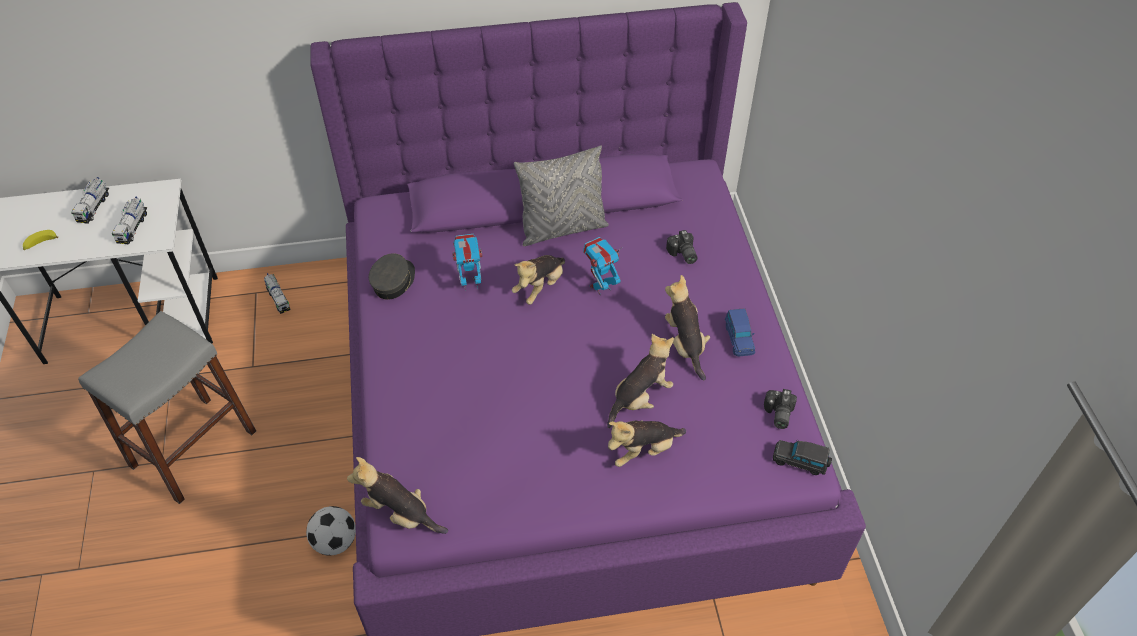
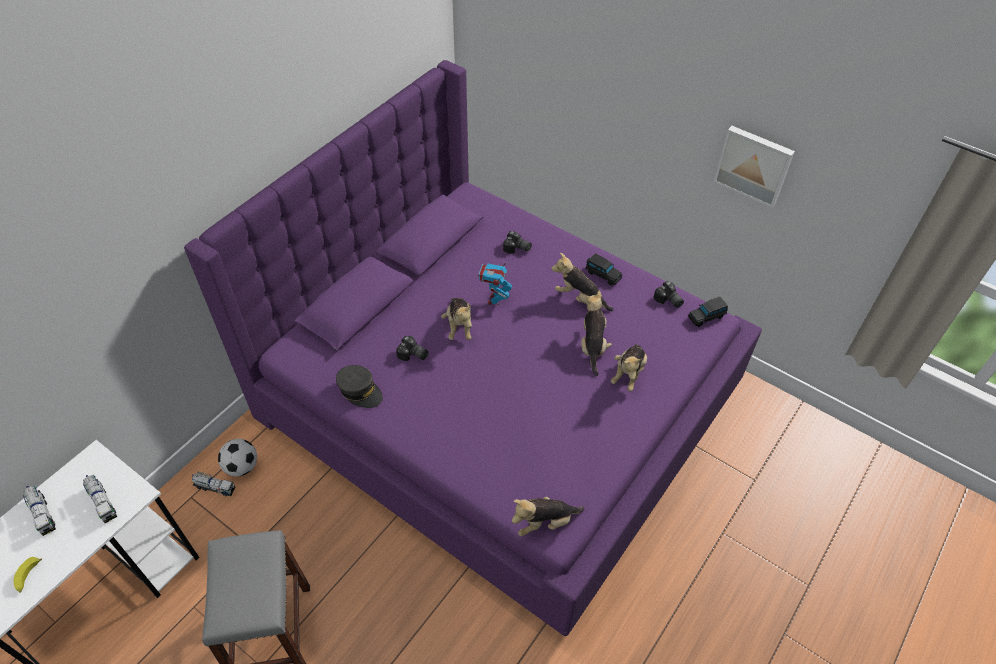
camera: 45 degrees left, 0 degrees up
football [306,506,356,556] -> football moved to [218,439,257,477]
grey cap [369,253,415,300] -> grey cap turned 150 degrees clockwise [336,365,383,408]
toy robot [452,234,482,291] -> camera [396,336,429,361]
grey pillow [514,145,609,246] -> none
blue toy car [725,309,755,356] -> black toy car [585,253,622,286]
none -> picture [714,126,795,208]

